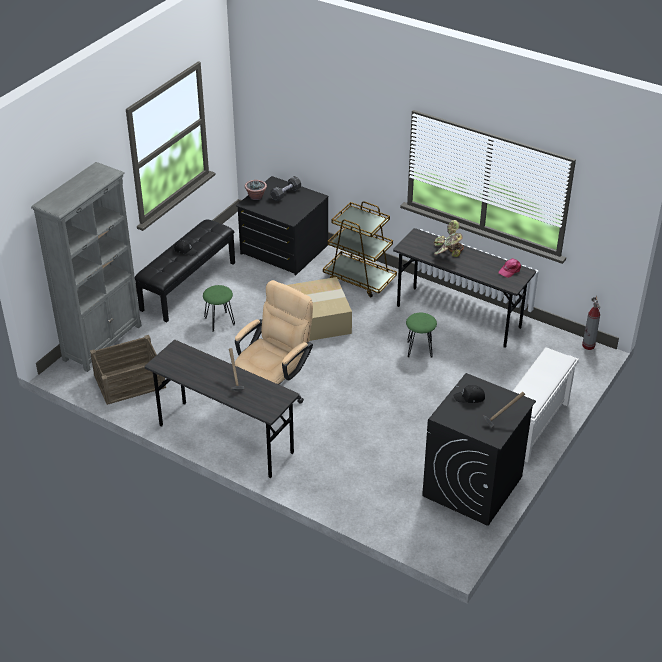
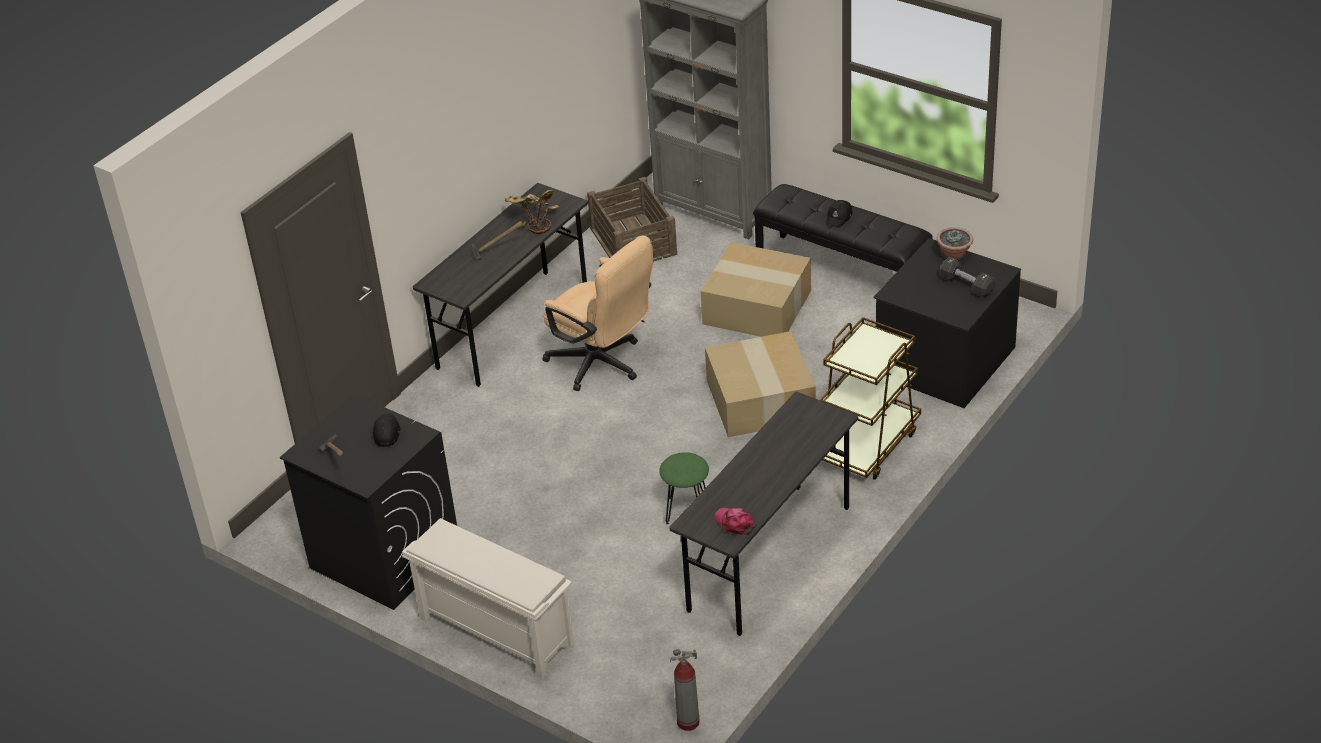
camera: 95 degrees right, 0 degrees up
green stool [203,285,235,332] -> cardboard box [701,242,811,337]
potted plant [434,220,464,257] -> potted plant moved to [505,190,559,234]

